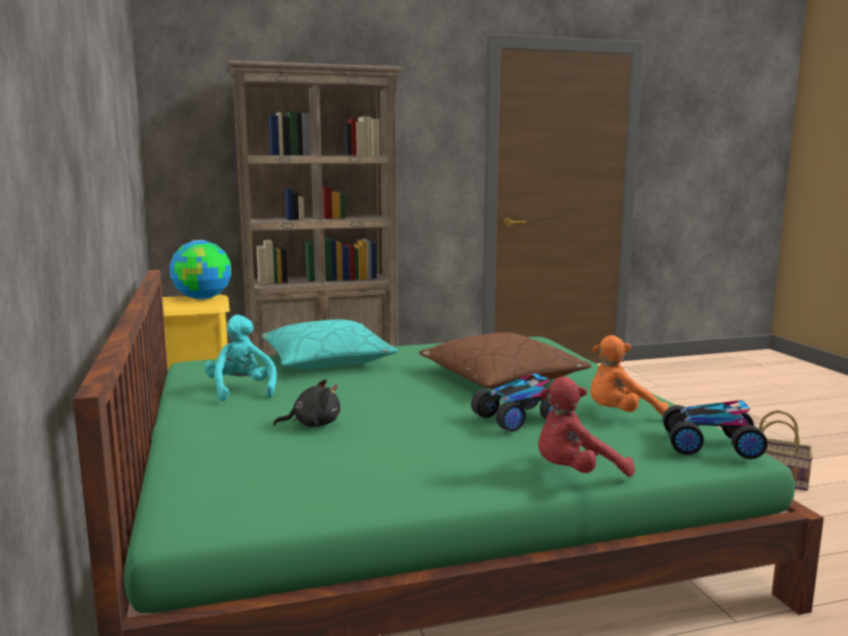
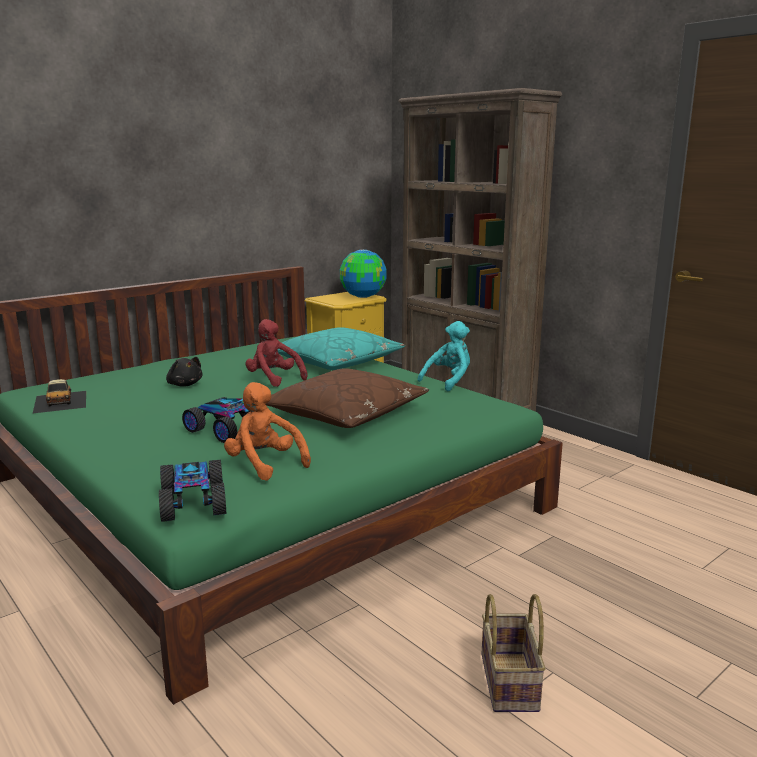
camera: 65 degrees right, 5 degrees up
turquoise plush toy [204,315,277,401] -> turquoise plush toy moved to [417,321,470,391]
red plush toy [538,377,635,477] -> red plush toy moved to [245,319,308,387]
none -> toy car [33,379,86,413]

